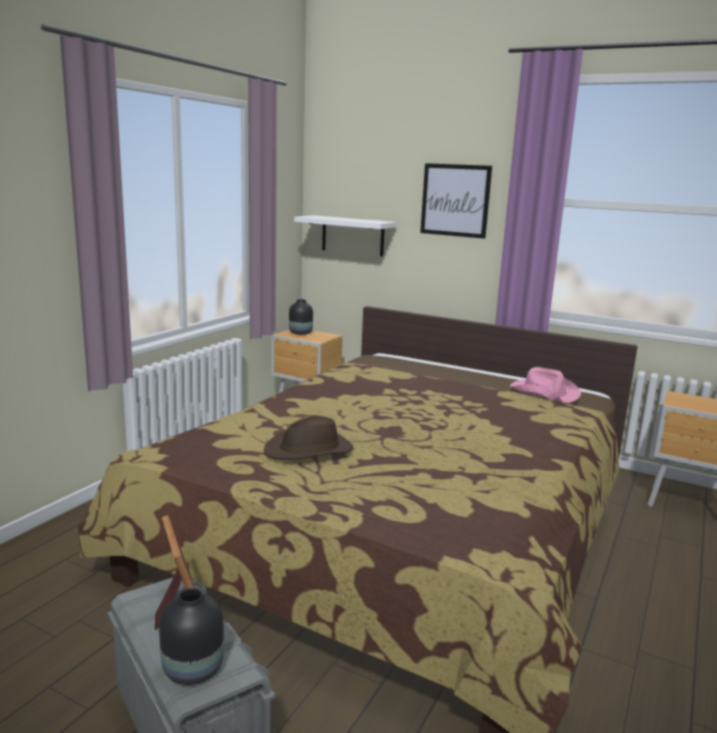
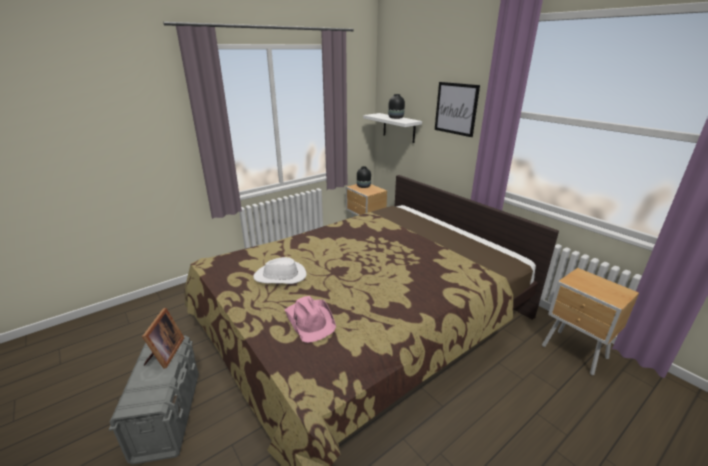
camera: 25 degrees right, 10 degrees up
black vase [159,588,224,685] -> black vase moved to [388,94,405,119]
brown hat [264,416,354,460] -> white hat [253,257,307,284]
pink hat [510,367,581,403] -> pink hat moved to [285,296,336,343]

